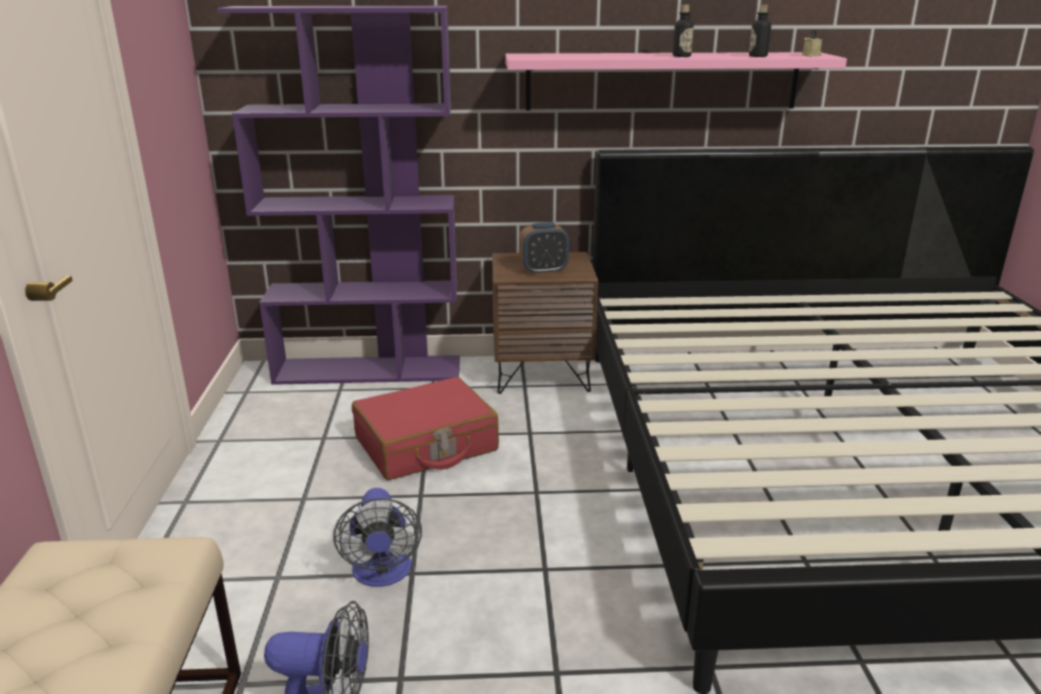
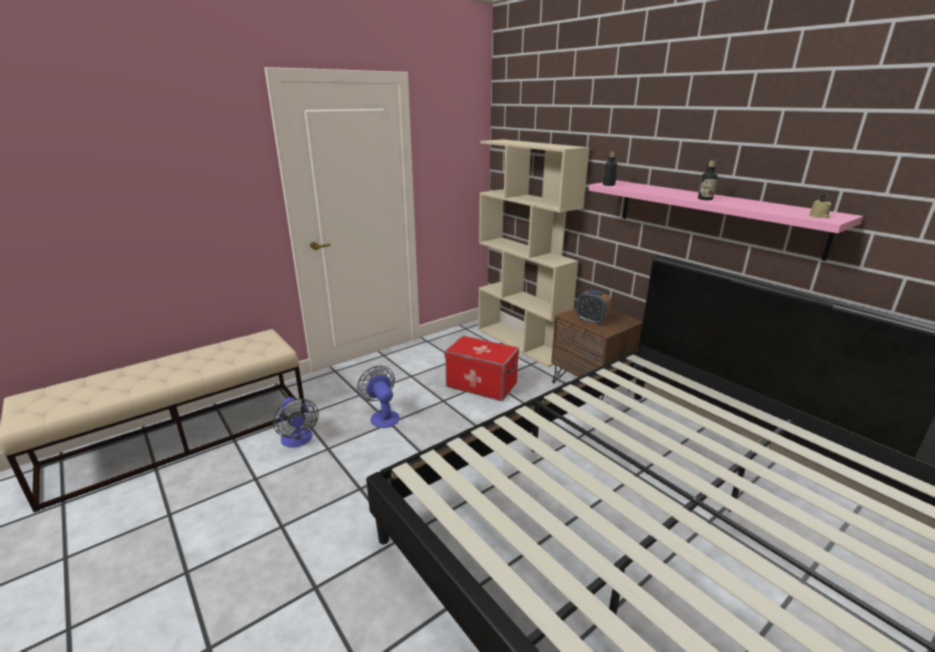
camera: 55 degrees right, 0 degrees up
purple bookcase [217,6,460,385] -> beige bookcase [478,139,590,367]
fan [334,488,422,587] -> fan turned 105 degrees clockwise [357,366,400,428]
red suitcase [352,377,499,480] -> storage box [444,336,519,401]
bottle [749,4,771,57] -> bottle moved to [603,151,618,186]

